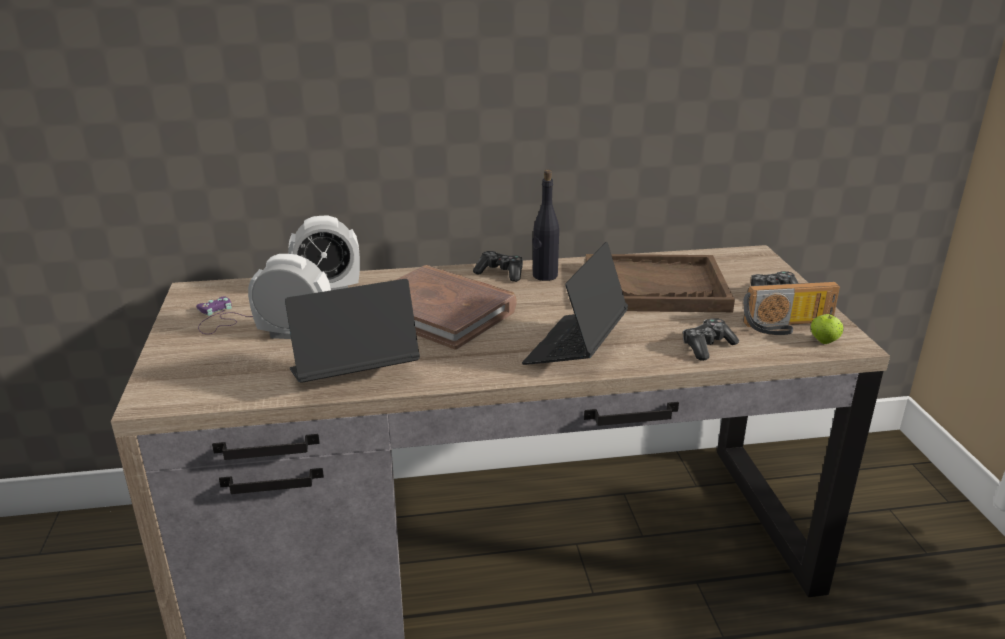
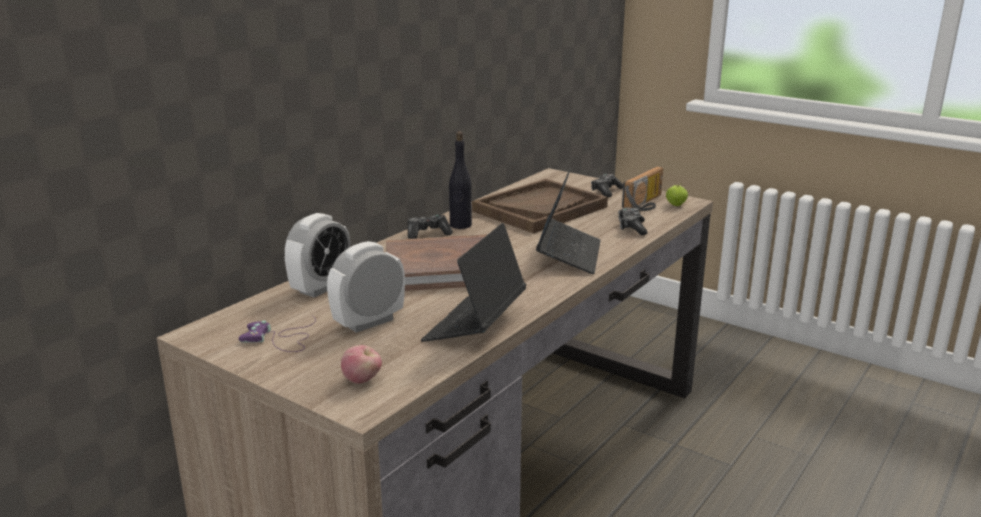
camera: 45 degrees left, 5 degrees down
laptop [522,242,628,365] -> laptop turned 150 degrees counterclockwise [536,168,601,274]
none -> apple [341,345,382,384]

